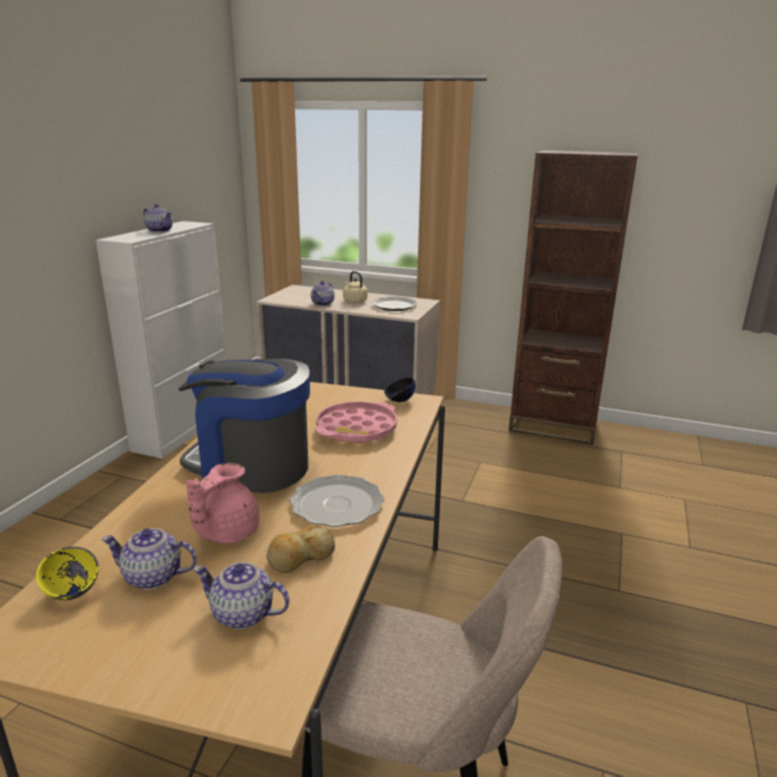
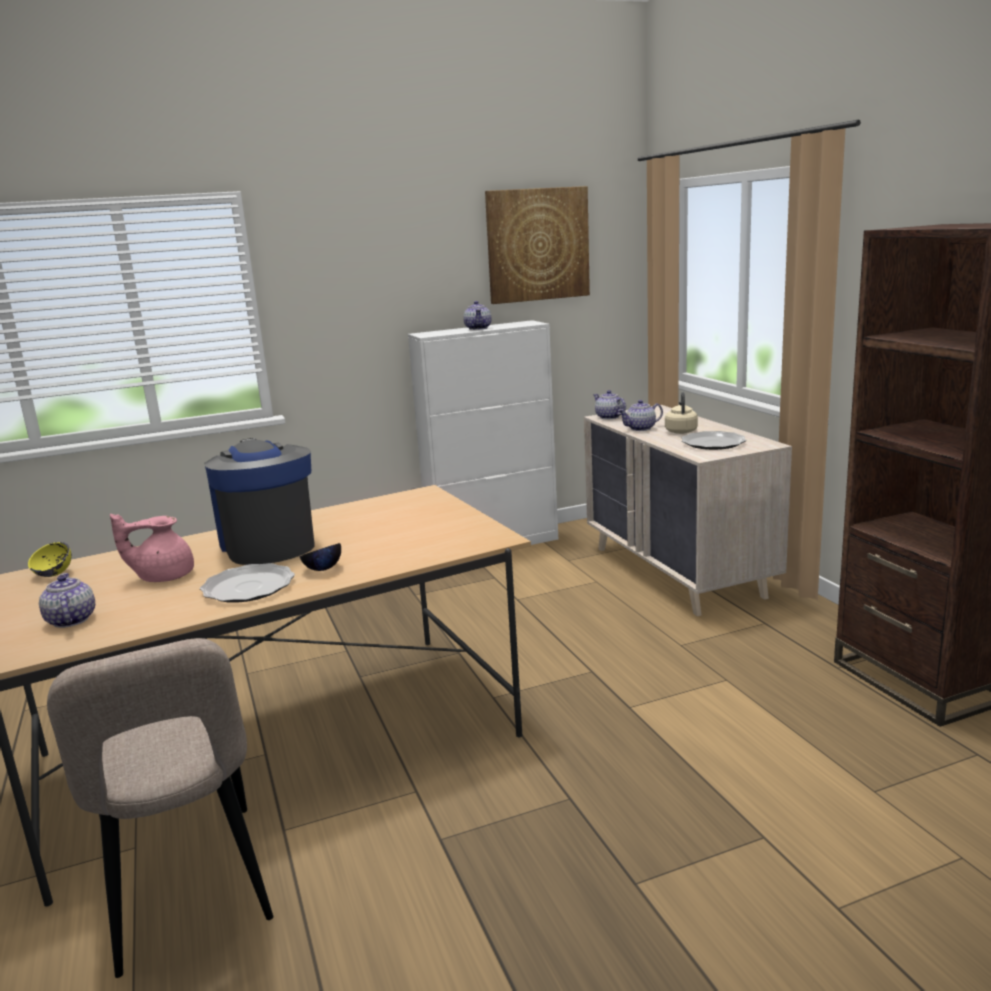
camera: 50 degrees right, 5 degrees down
teapot [101,528,197,589] -> teapot moved to [593,390,626,419]
bread [266,524,335,573] -> none
pink tray [316,402,397,444] -> none
black bowl [384,377,416,402] -> black bowl moved to [299,543,341,571]
none -> picture [485,186,590,304]

